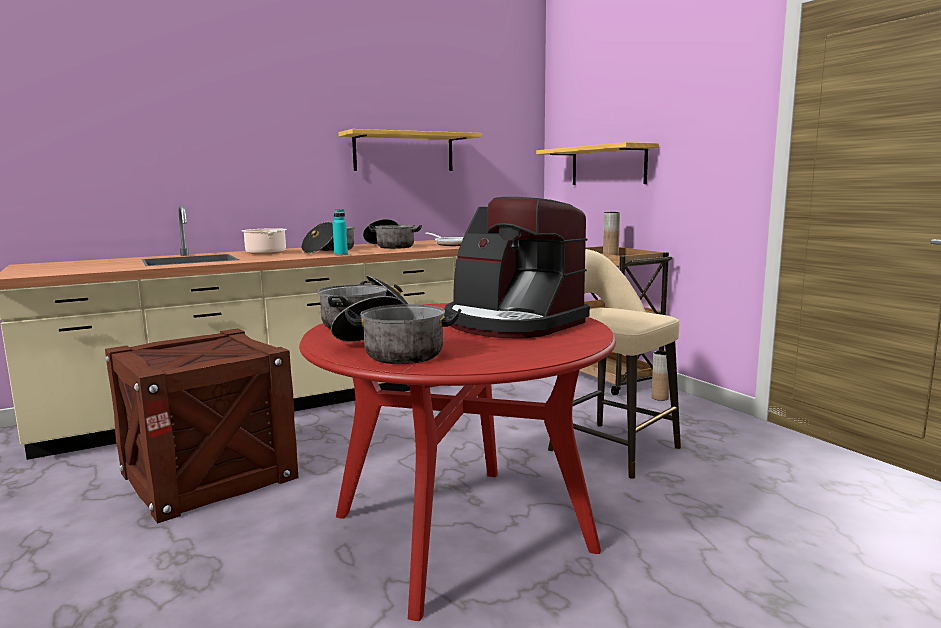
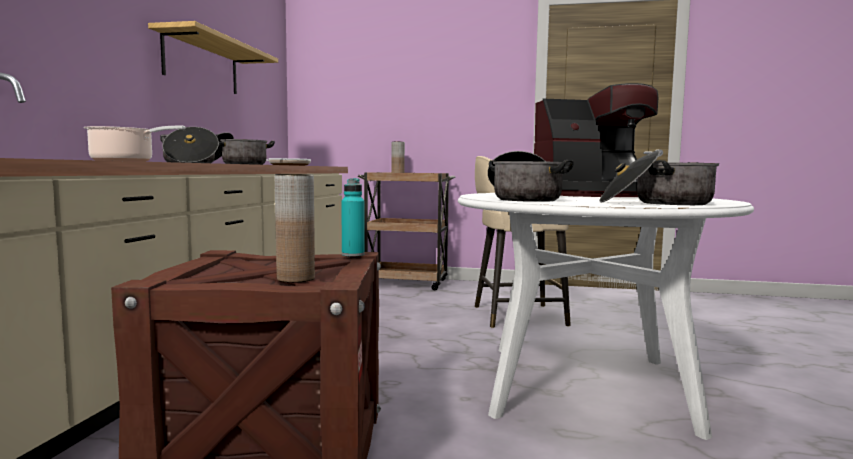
camera: 50 degrees left, 5 degrees down
red dining table [299,303,616,621] -> white dining table [458,193,754,440]
turquoise bottle [333,209,348,256] -> turquoise bottle moved to [341,178,365,257]
shelf [536,142,659,185] -> none
brown vase [651,350,669,401] -> brown vase moved to [275,174,315,283]

